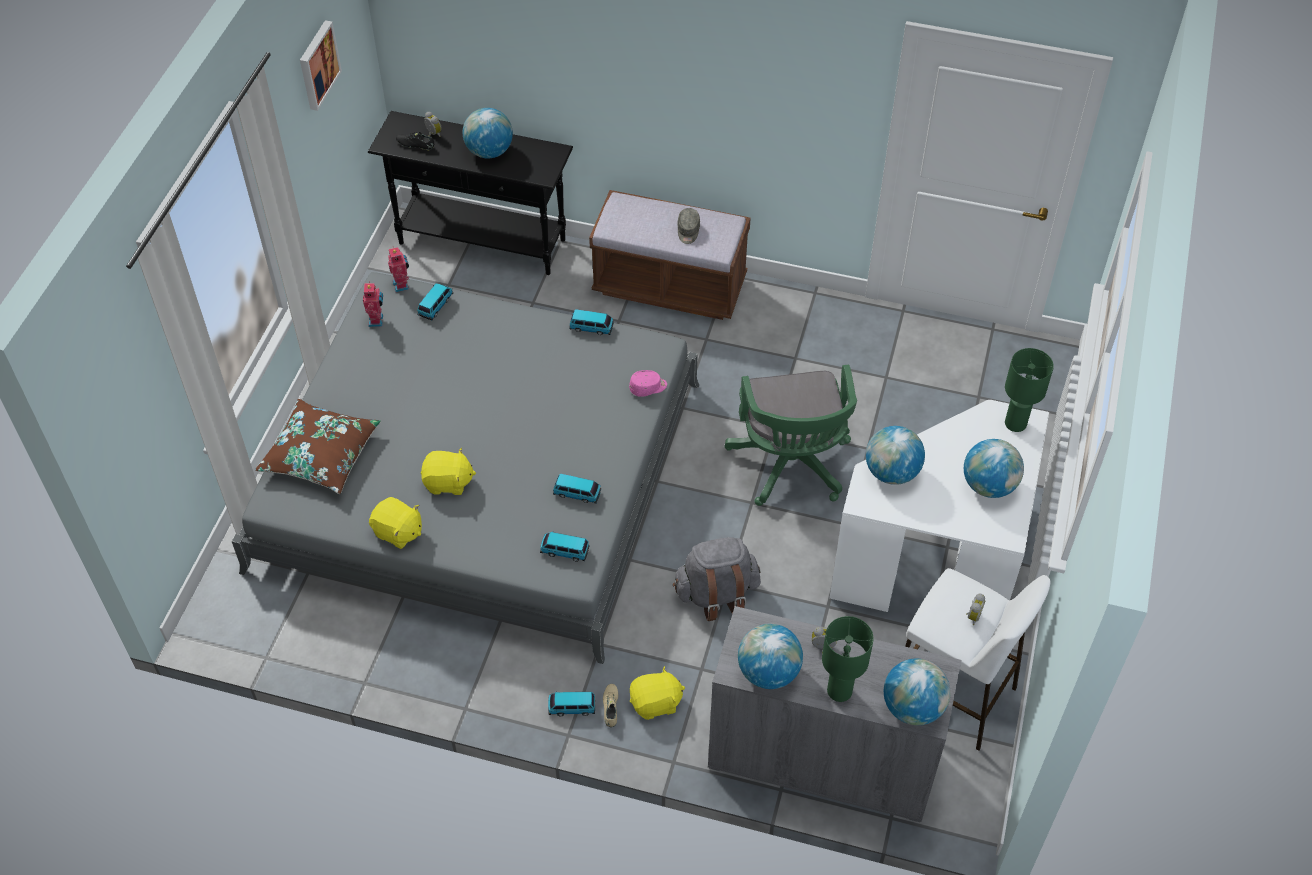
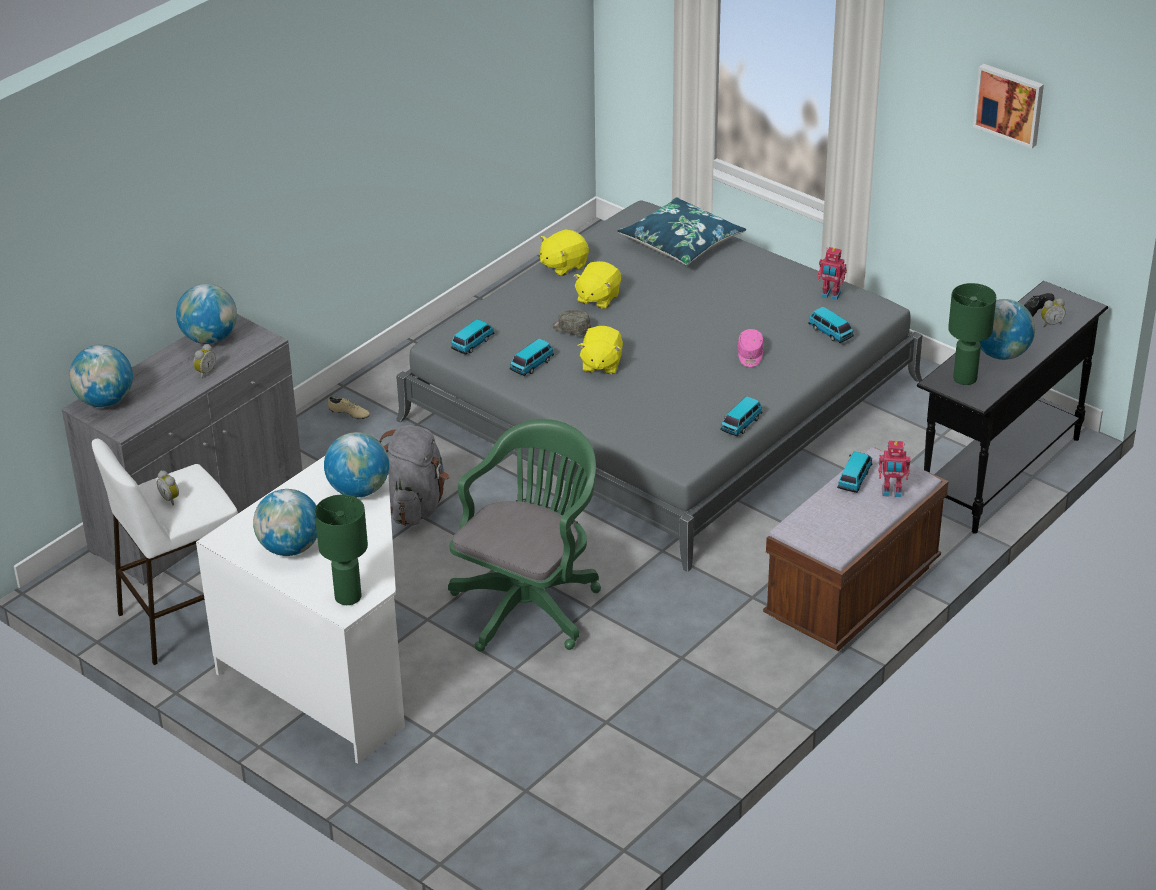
camera: 115 degrees right, 15 degrees down
brown pillow [255,399,381,494] -> blue pillow [617,197,746,265]
toy robot [388,246,409,292] -> toy robot moved to [878,441,911,497]
toy car [548,692,595,716] -> toy car moved to [837,452,873,493]
pink cap [629,370,667,397] -> pink cap moved to [738,329,764,367]
yellow plush toy [630,666,685,720] -> yellow plush toy moved to [578,326,623,374]
grey cap [678,208,700,244] -> grey cap moved to [552,310,591,335]
green office chair [725,365,857,506] -> green office chair turned 105 degrees clockwise [448,419,601,652]
green table lamp [822,616,874,702] -> green table lamp moved to [948,283,996,385]

